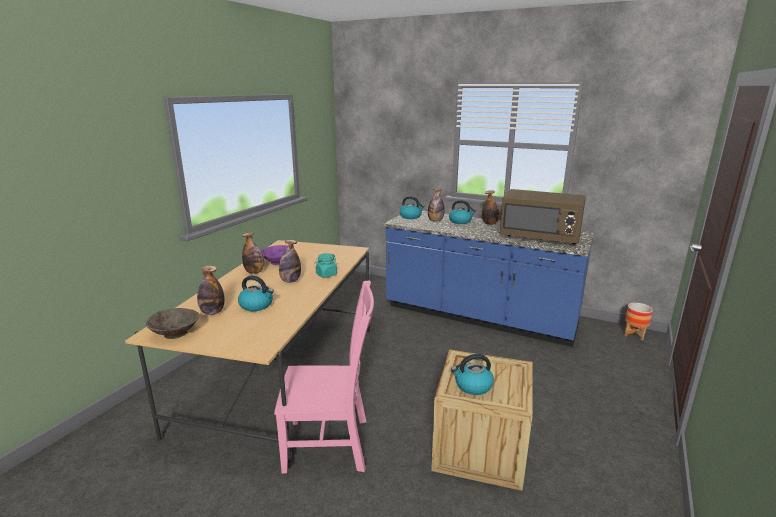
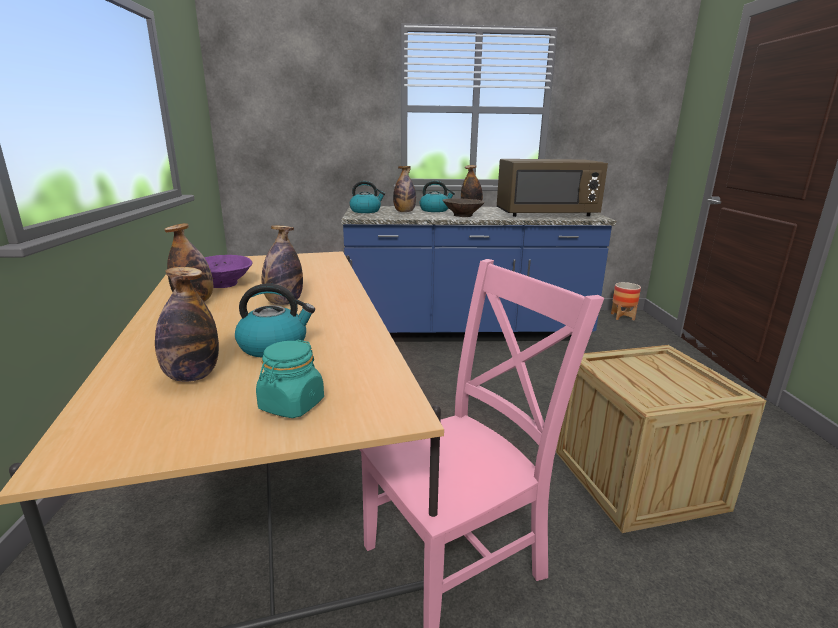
camera: 30 degrees left, 0 degrees up
brown bowl [146,308,200,339] -> brown bowl moved to [443,198,485,217]
turquoise jar [315,253,337,278] -> turquoise jar moved to [256,340,324,418]
kettle [451,354,494,395] -> none

